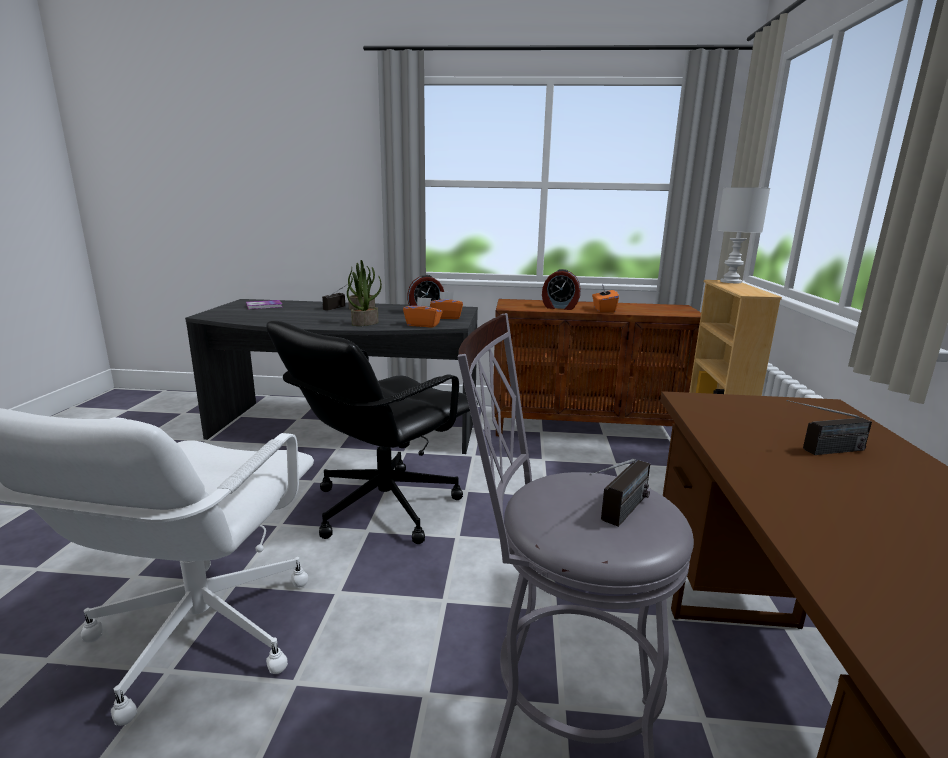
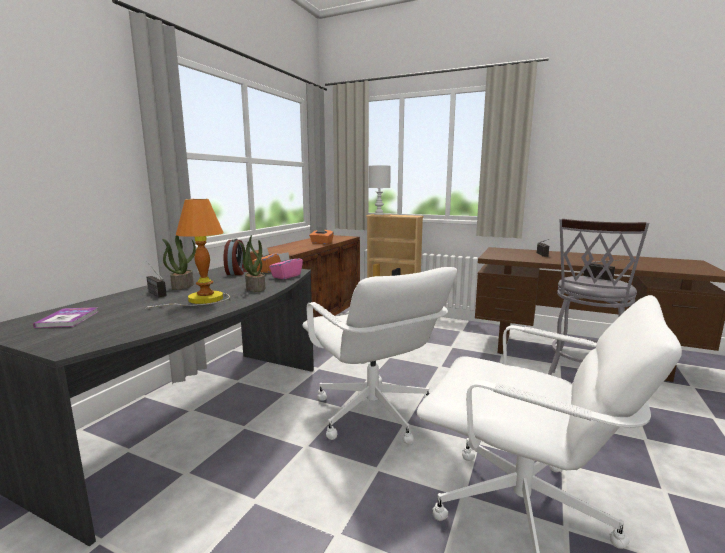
camera: 70 degrees left, 5 degrees down
black office chair [266,321,478,544] -> white office chair [302,267,457,444]
orange tissue box [403,297,443,327] -> pink tissue box [269,252,303,279]
alarm clock [542,269,581,310] -> none
none -> table lamp [145,199,230,309]

